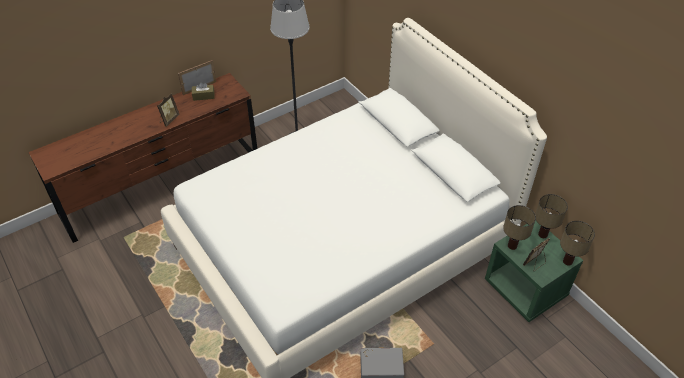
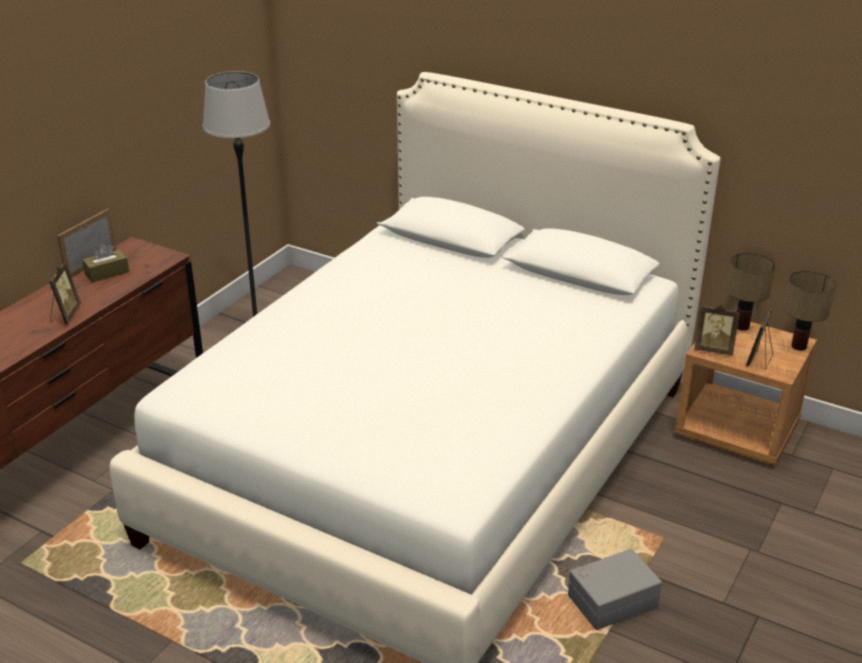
camera: 25 degrees left, 15 degrees down
green nightstand [485,220,583,322] -> brown nightstand [675,322,817,465]
table lamp [503,205,536,250] -> picture frame [694,304,740,356]

